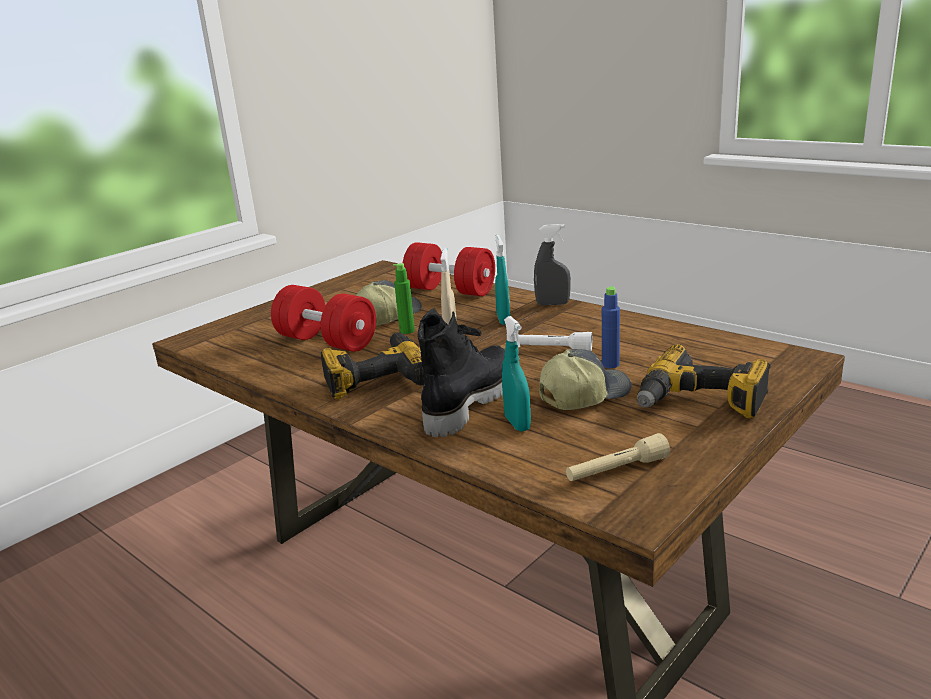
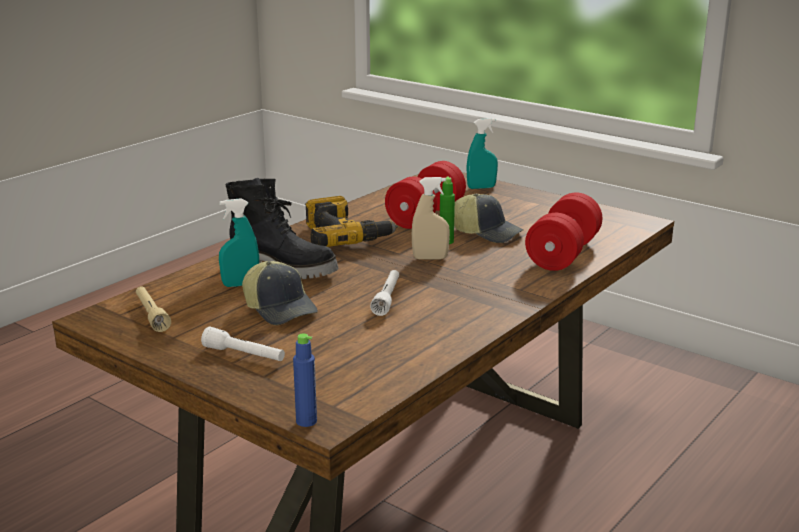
camera: 85 degrees right, 0 degrees up
turquoise spray bottle [495,234,510,325] -> turquoise spray bottle moved to [466,118,498,189]
grey spray bottle [534,224,571,305] -> none
blue bottle [602,286,620,368] -> blue bottle moved to [293,333,317,427]
power drill [637,344,771,418] -> white flashlight [201,327,285,361]

